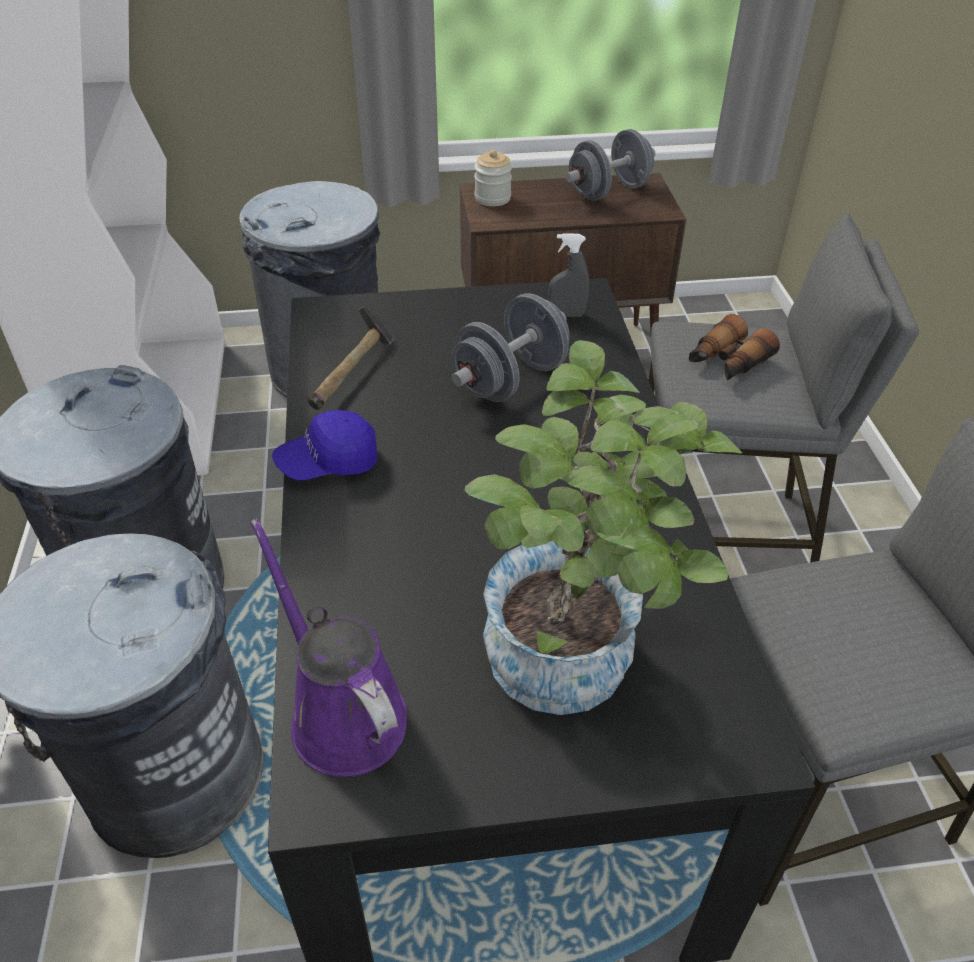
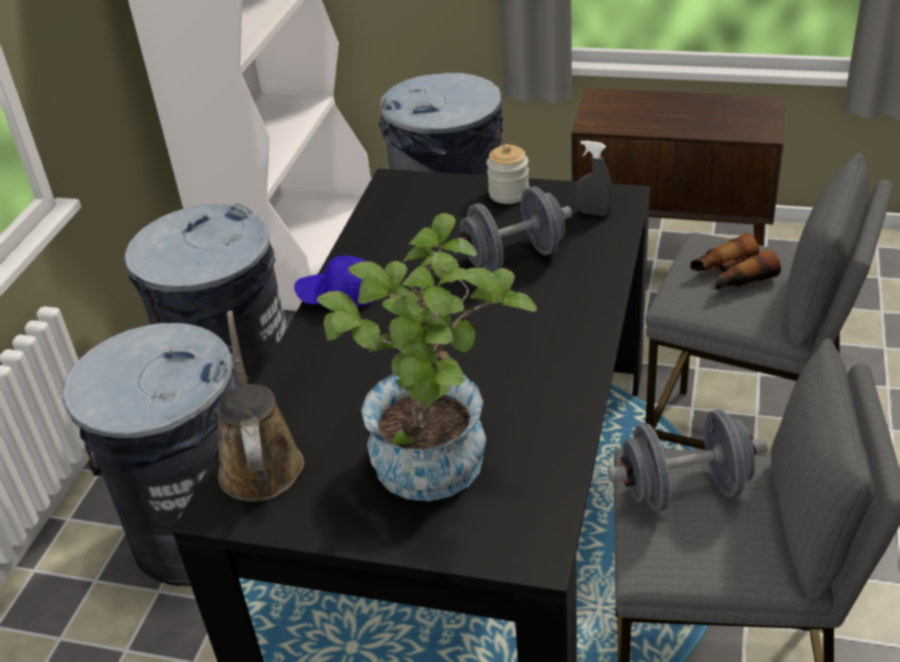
camera: 25 degrees right, 5 degrees down
purple watering can [250,518,407,777] -> brown watering can [217,310,304,502]
hammer [308,306,394,410] -> none
jar [474,150,512,206] -> jar moved to [487,144,529,204]
grey dumbbell [566,129,655,201] -> grey dumbbell moved to [608,410,767,512]

